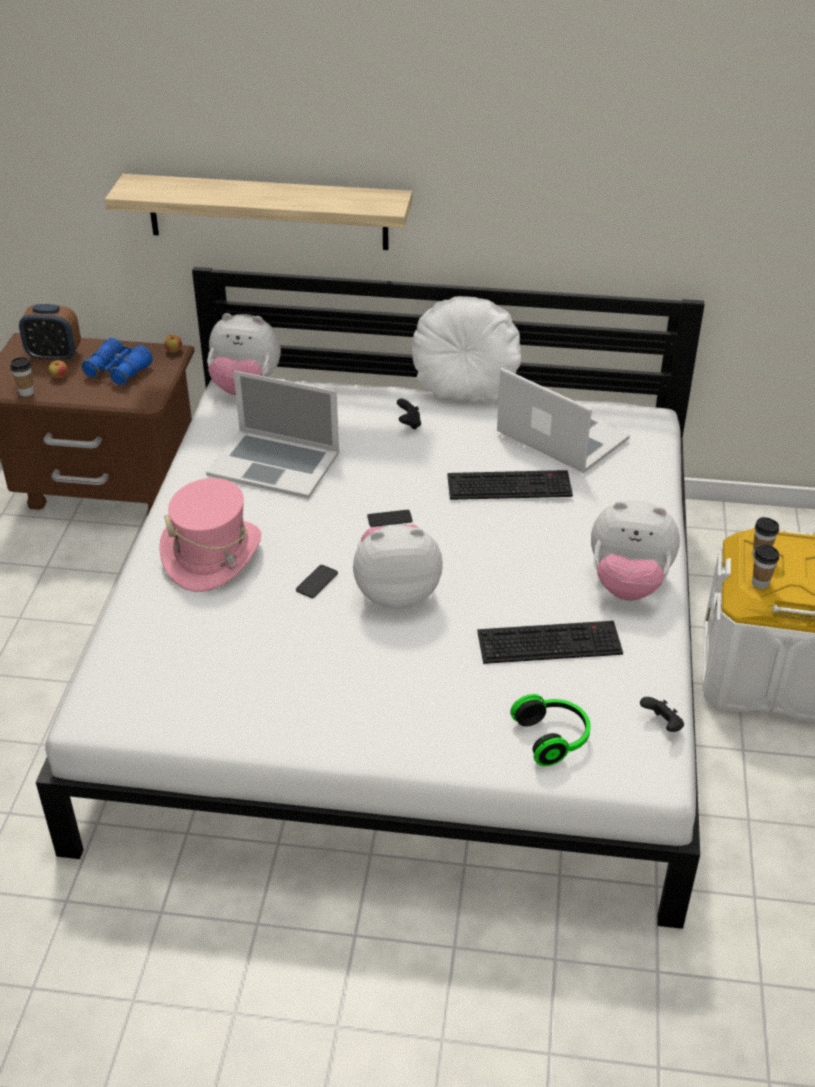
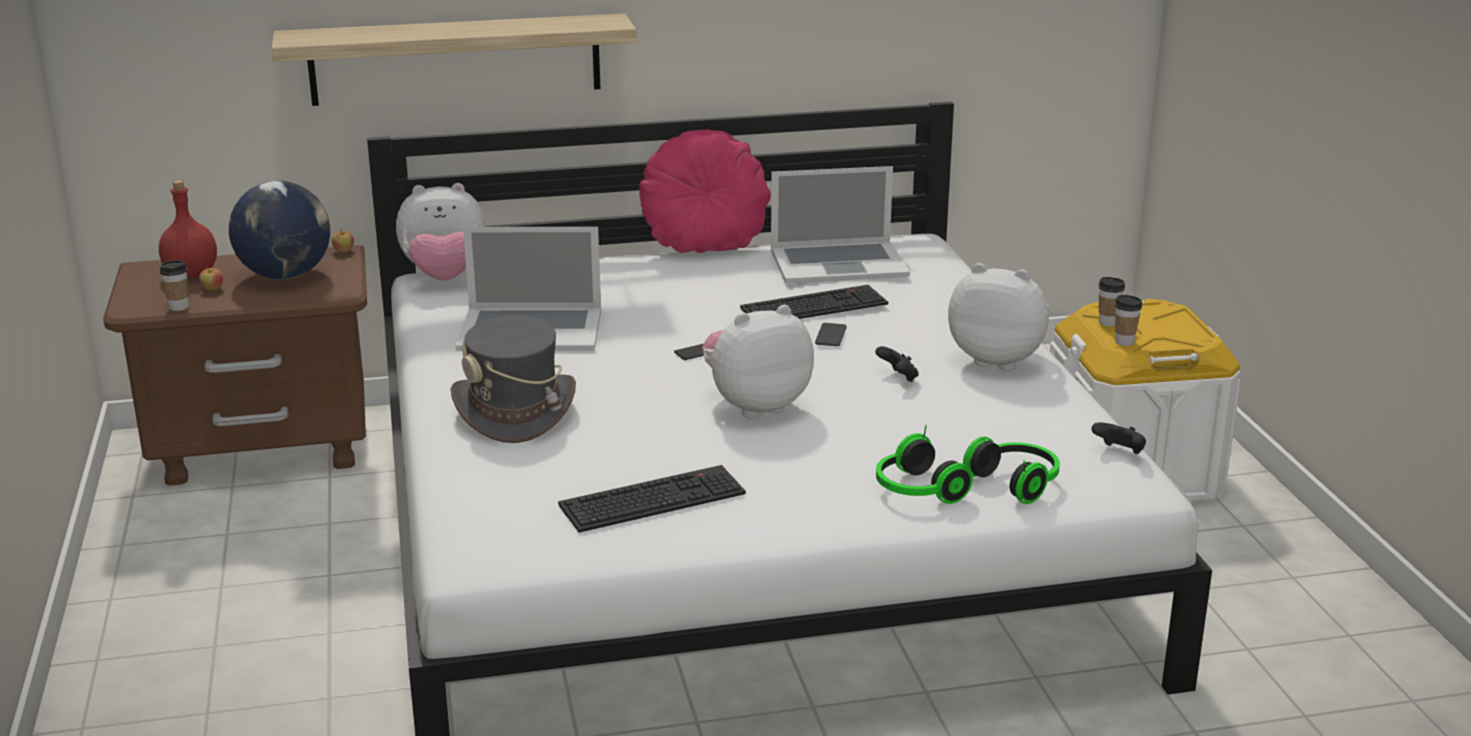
camera: 20 degrees left, 15 degrees down
alarm clock [19,304,81,362] -> red bottle [159,180,217,278]
blue binoculars [81,338,153,385] -> globe [229,181,330,279]
pink hat [159,478,261,592] -> grey hat [451,315,576,443]
phone [296,565,338,598] -> phone moved to [815,323,847,346]
black game controller [397,398,421,430] -> black game controller moved to [875,346,919,382]
white pillow [412,296,521,402] -> pink pillow [639,130,771,253]
keyboard [477,621,623,664] -> keyboard moved to [558,465,746,533]
laptop [497,367,630,473] -> laptop turned 150 degrees clockwise [771,166,910,283]
plush toy [591,500,680,601] -> plush toy turned 150 degrees counterclockwise [948,263,1049,371]
none -> headphones [876,425,973,504]

